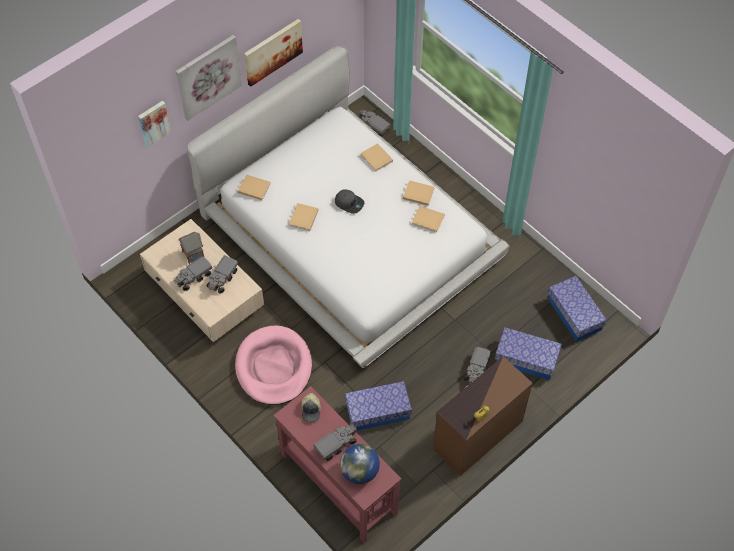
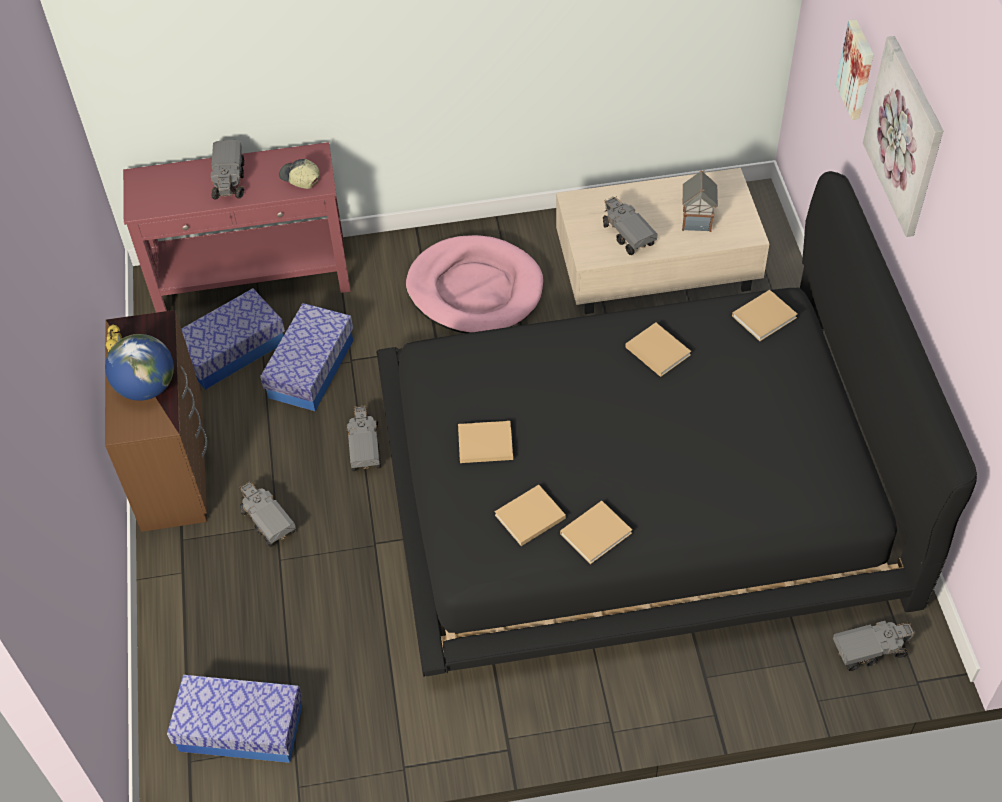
camera: 125 degrees right, 5 degrees down
toy truck [174,256,212,291] -> toy truck moved to [346,405,381,471]
white bed [188,46,510,368] -> black bed [377,171,977,677]
picture [244,19,303,87] -> none
grey cap [335,189,364,214] -> none
globe [340,444,380,484] -> globe moved to [105,334,174,401]
beige book [360,143,393,172] -> beige book moved to [458,421,513,463]
storage box [495,327,562,380] -> storage box moved to [182,288,285,390]

